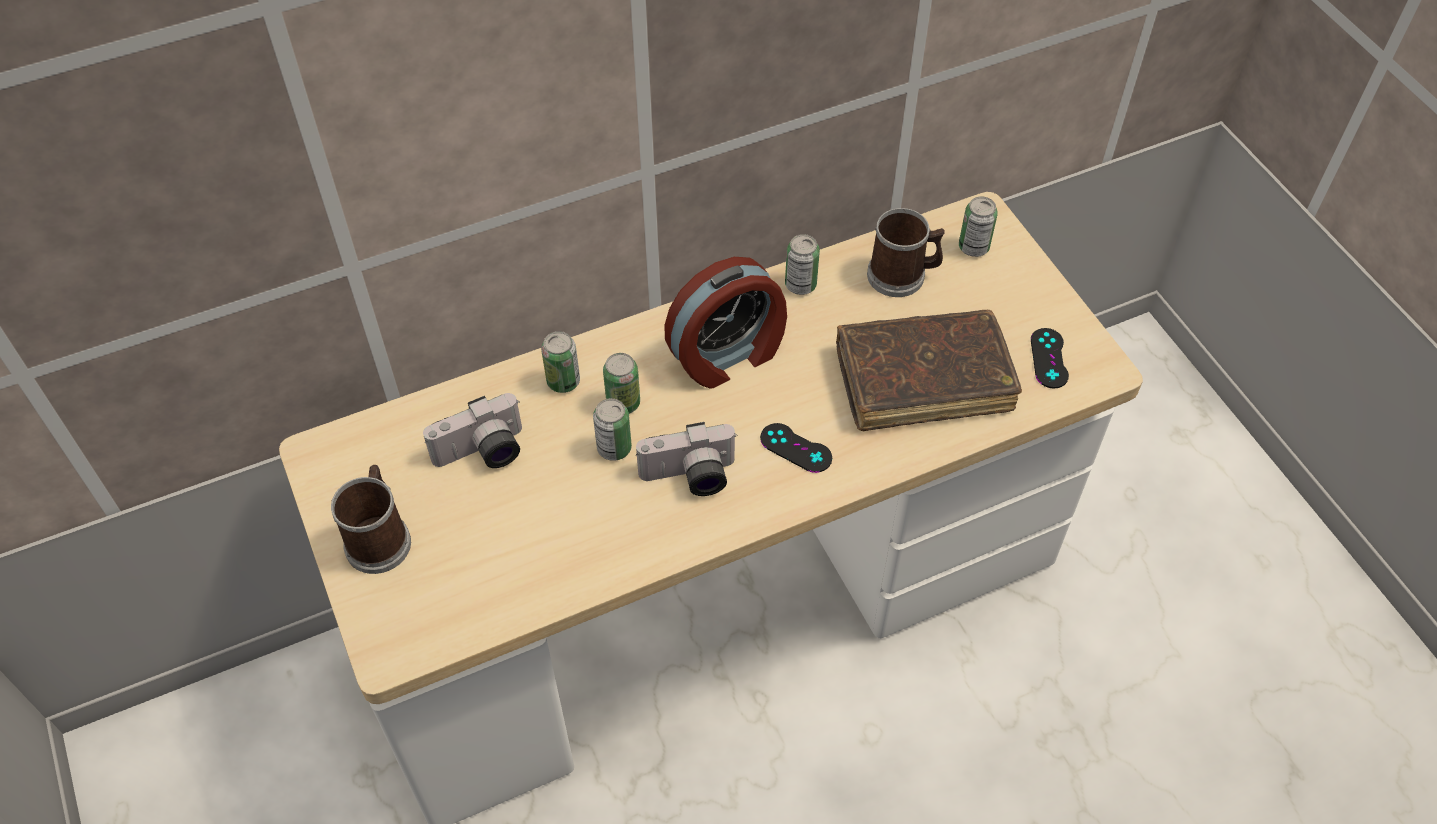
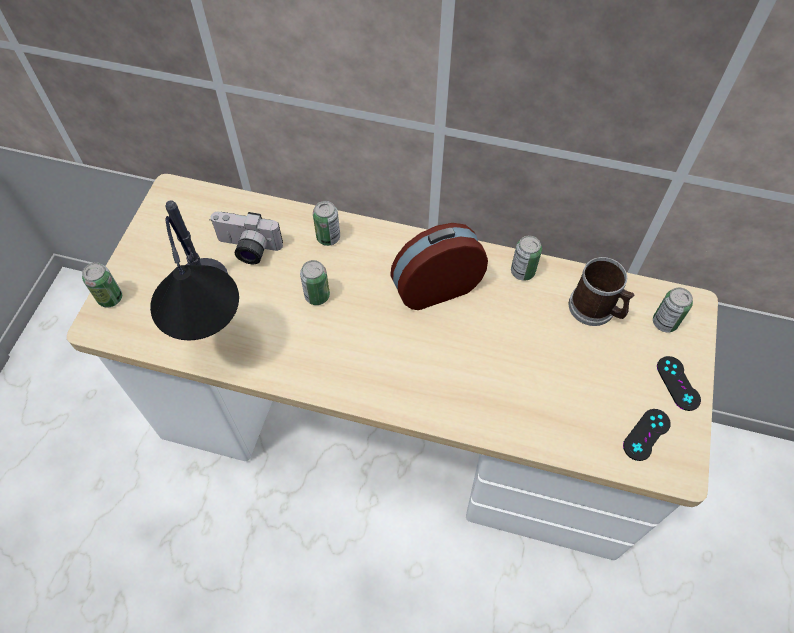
camera: 40 degrees right, 5 degrees up
mug [331,465,411,574] -> none
can [603,353,640,414] -> can moved to [82,262,122,308]
camera [636,422,738,496] -> none
alarm clock [665,257,787,388] -> alarm clock turned 150 degrees clockwise [390,223,488,310]
black game controller [760,423,832,473] -> black game controller moved to [657,356,701,411]
brown book [836,310,1022,432] -> none
none -> table lamp [150,200,239,340]

